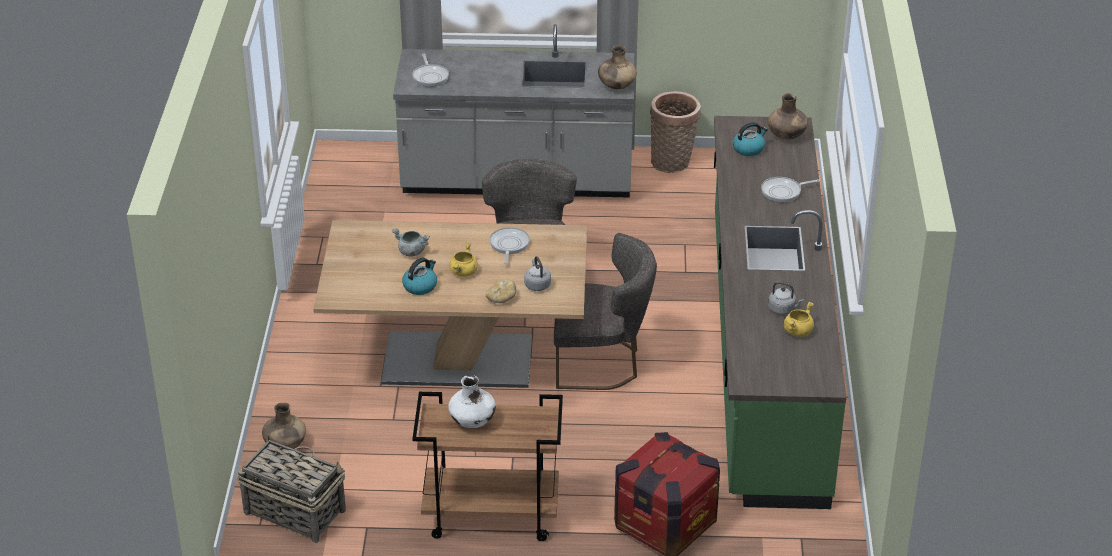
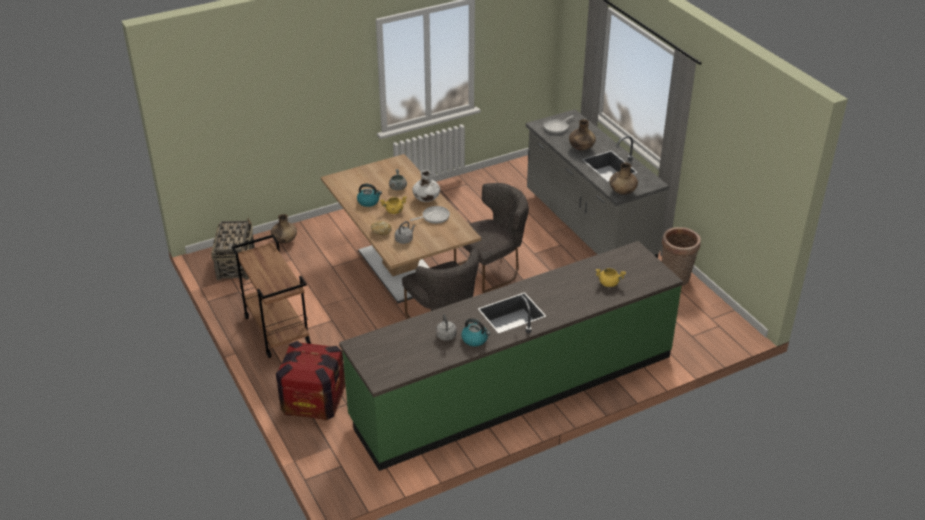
camera: 60 degrees right, 0 degrees up
white vase [448,375,496,428] -> white vase moved to [412,170,440,202]
kettle [733,122,768,156] -> kettle moved to [461,318,490,346]
frying pan [761,177,820,202] -> none
brown vase [768,93,808,140] -> brown vase moved to [569,119,596,150]
yellow cooking pot [783,302,814,337] -> yellow cooking pot moved to [596,268,626,287]

